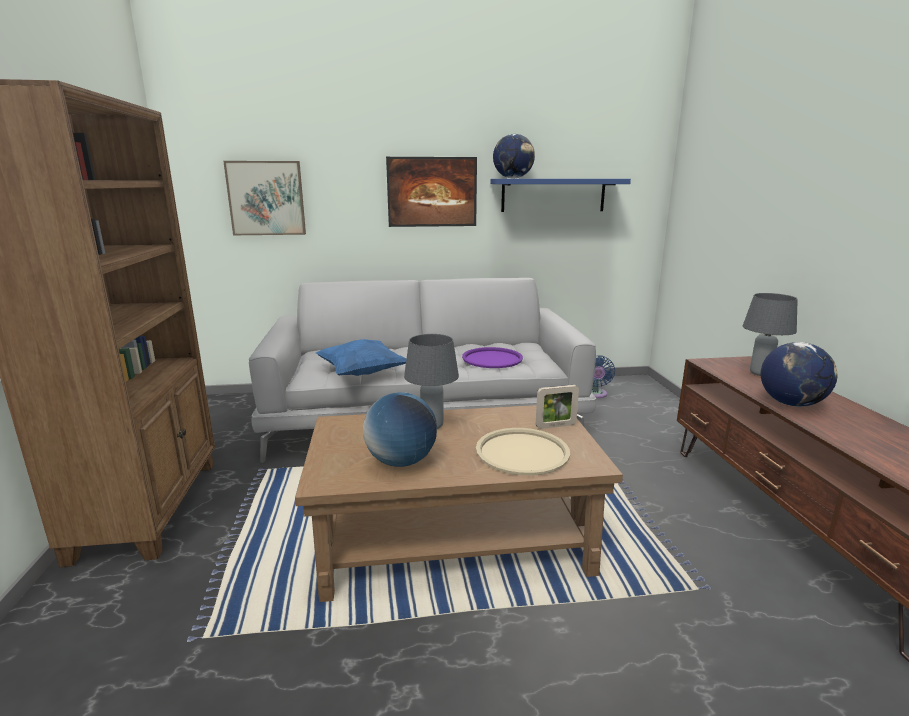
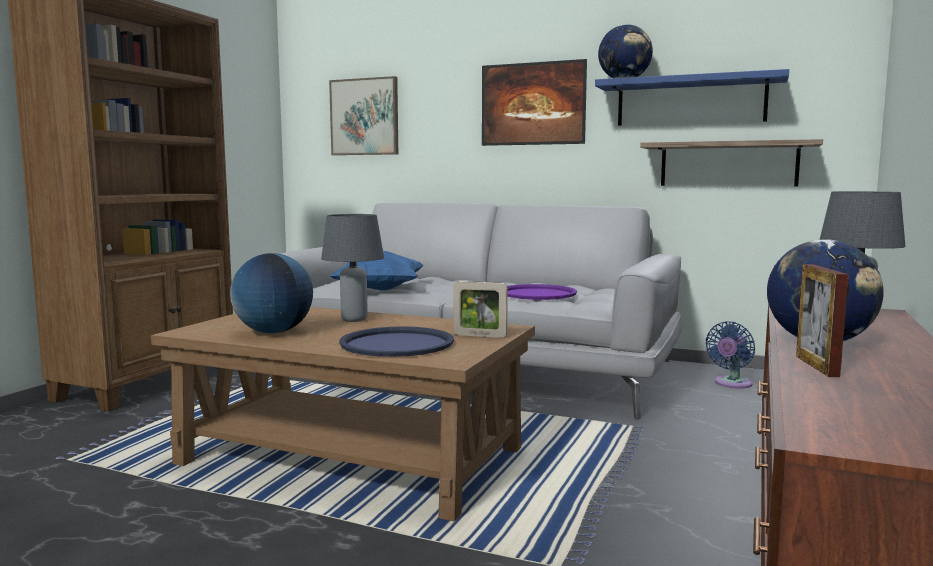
camera: 30 degrees right, 10 degrees down
beige tray [476,428,570,476] -> blue tray [339,326,454,357]
none -> shelf [640,139,823,186]
none -> picture frame [796,264,849,377]

